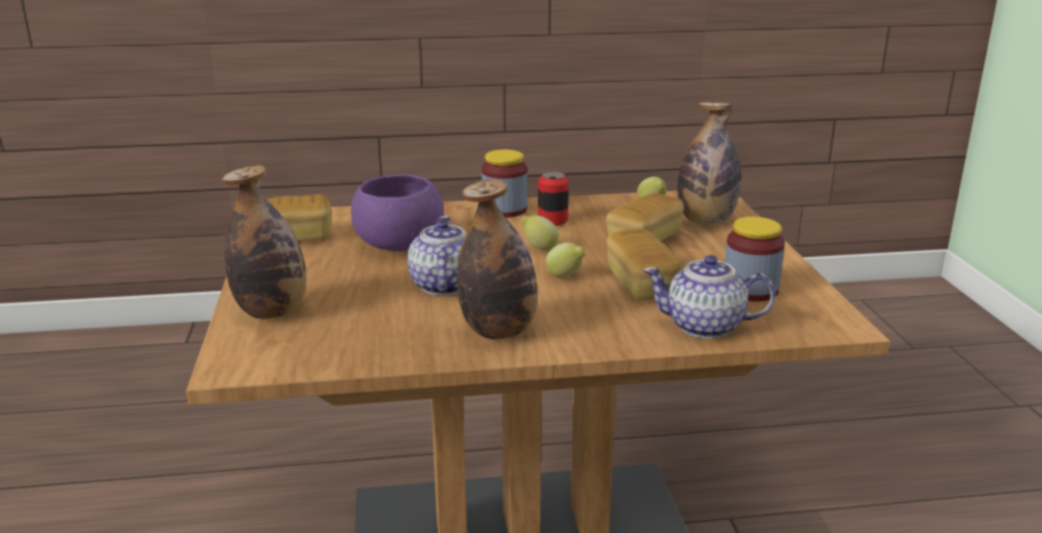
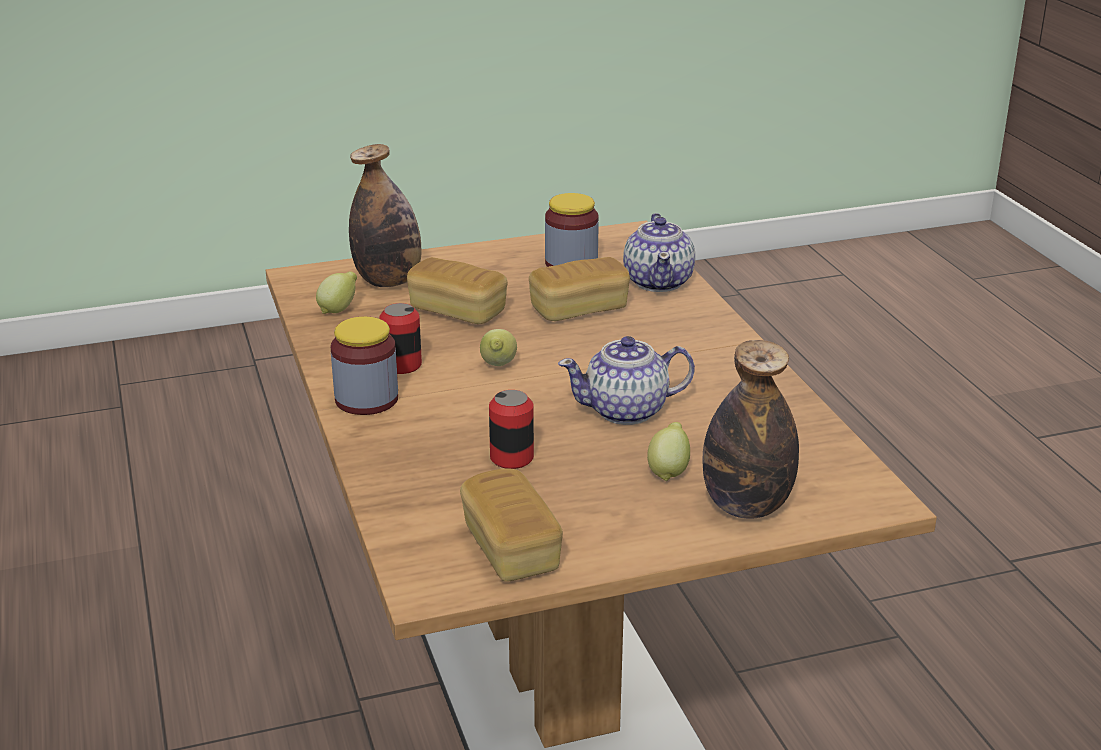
camera: 100 degrees left, 5 degrees up
purple bowl [351,174,444,251] -> can [489,390,534,469]
bottle [457,179,538,339] -> none
lemon [545,242,585,278] -> lemon moved to [647,422,690,481]

